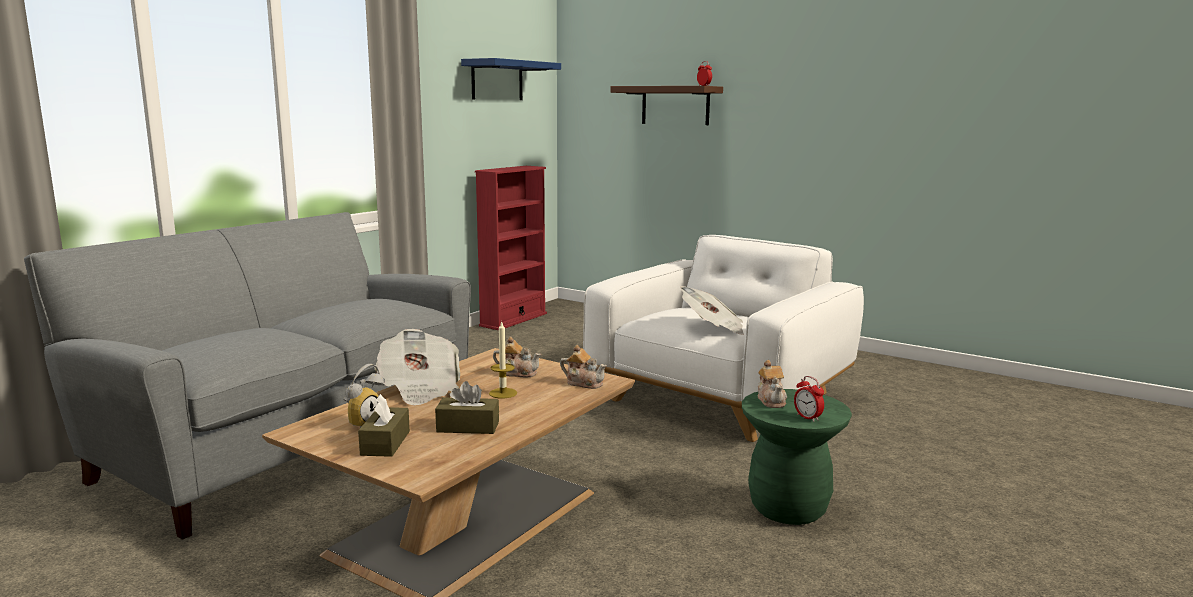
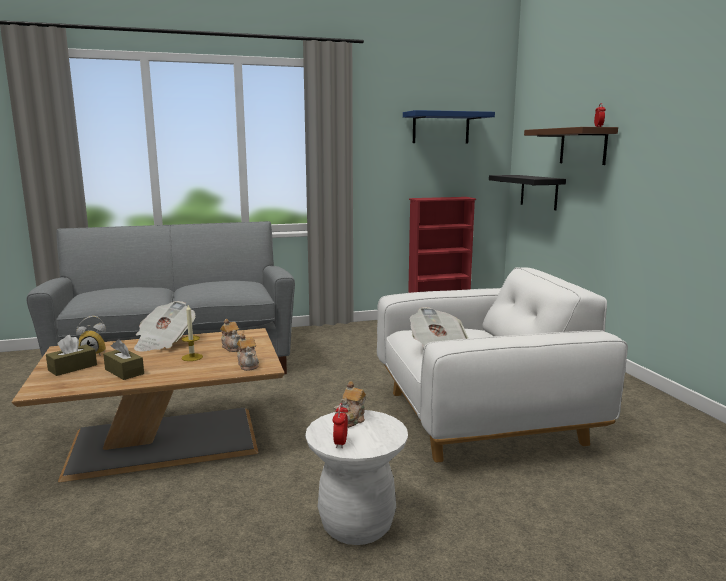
camera: 40 degrees right, 0 degrees up
green stool [742,389,852,525] -> white stool [305,410,408,545]
none -> black shelf [489,175,566,210]

